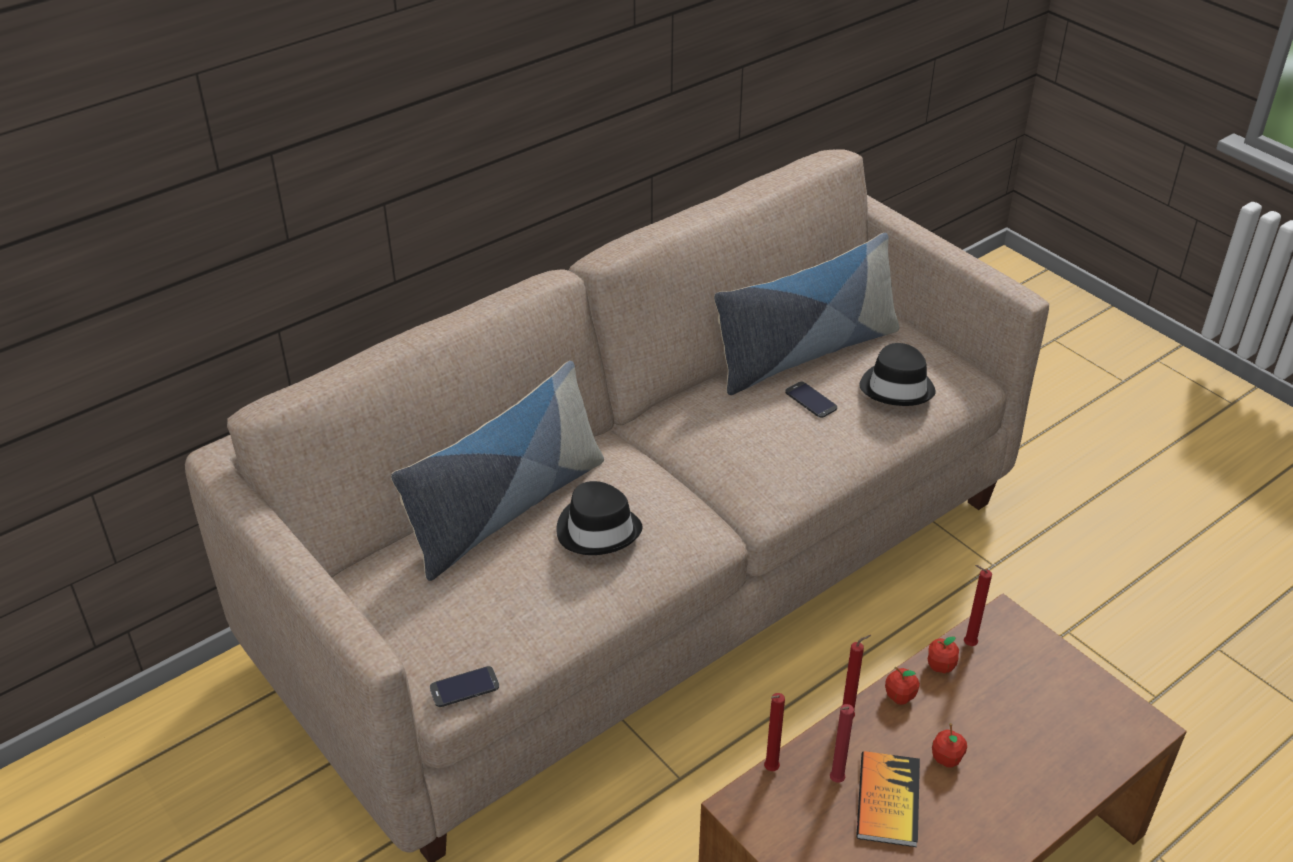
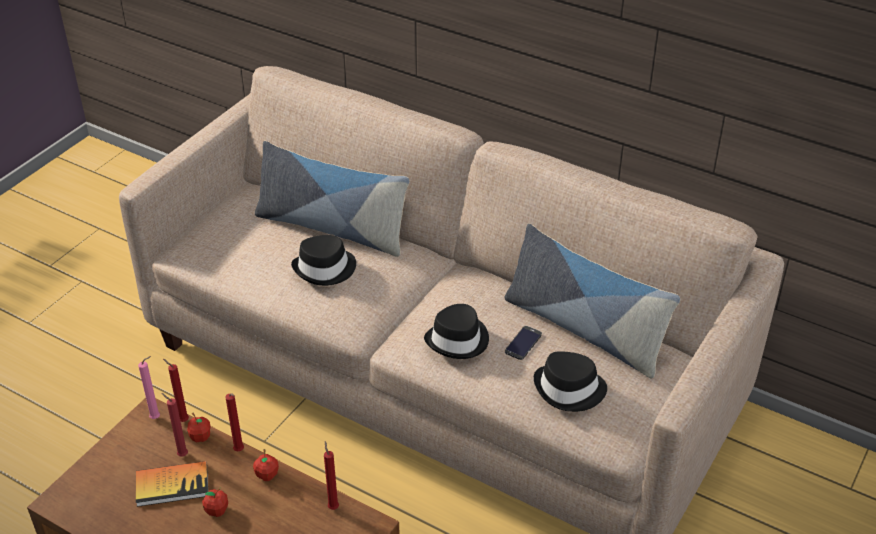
camera: 70 degrees right, 0 degrees up
phone [430,666,499,707] -> none
apple [928,636,959,673] -> apple moved to [187,413,211,442]
none -> pink candle [138,356,160,419]
none -> black hat [424,304,489,359]

